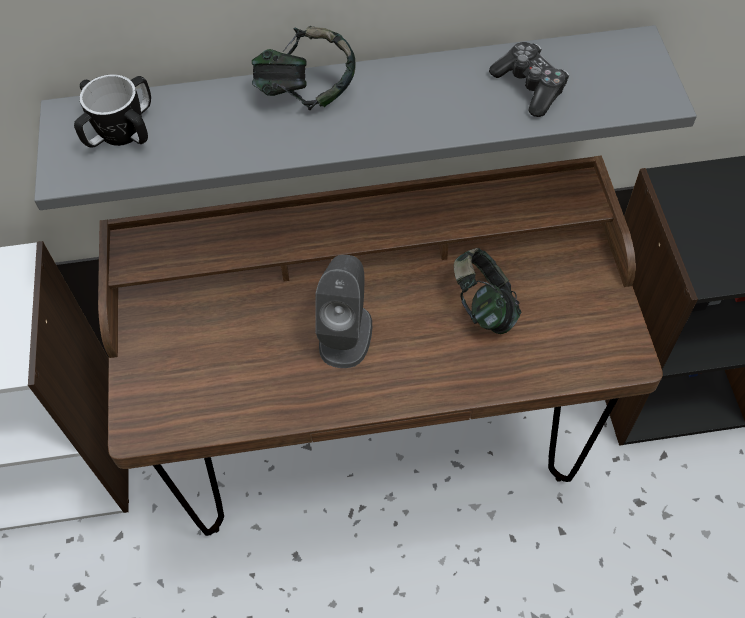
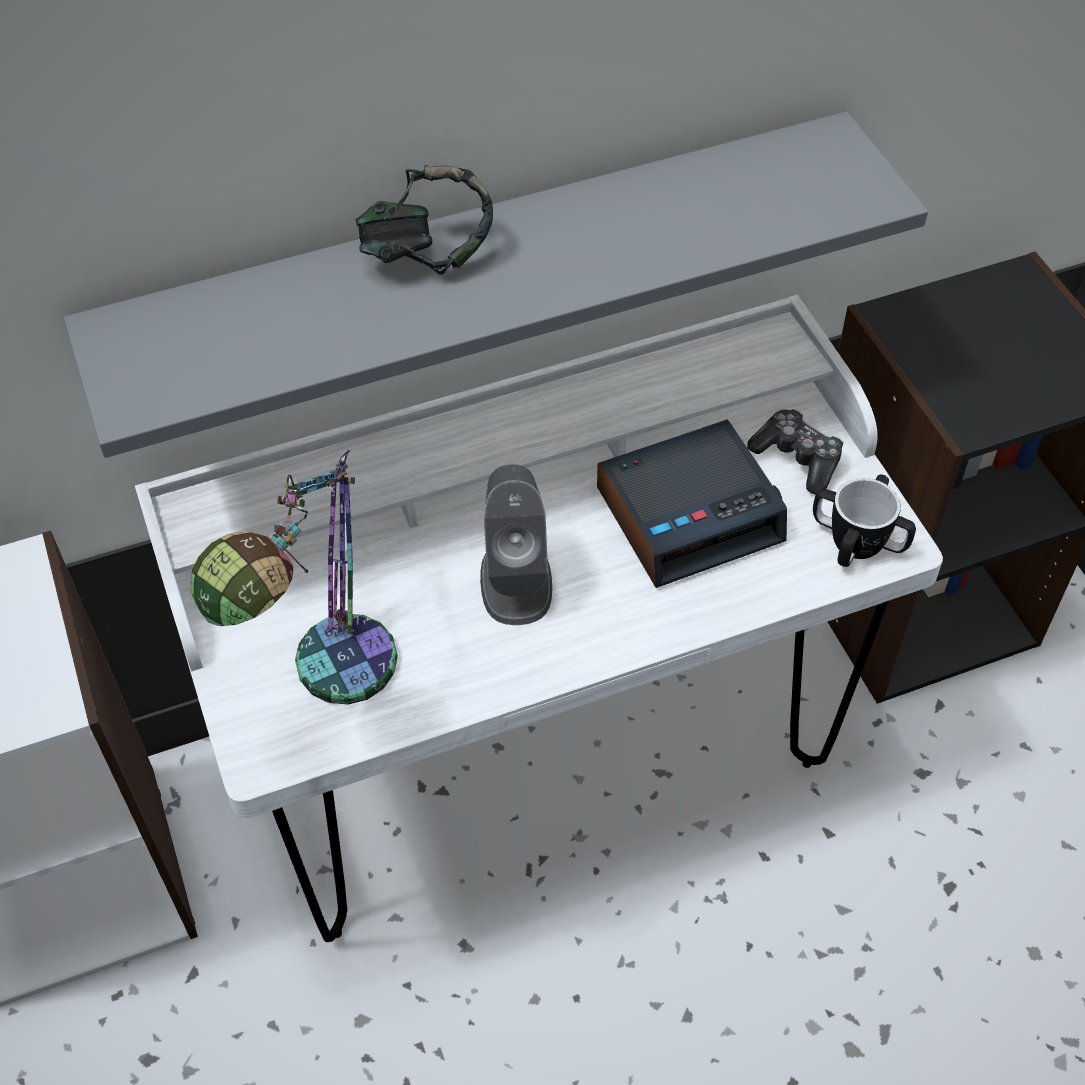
camera: 15 degrees left, 5 degrees down
mug [74,74,151,148] -> mug moved to [813,475,916,567]
brown desk [98,155,663,536] -> white desk [135,295,943,942]
headphones [454,248,522,334] -> alarm clock [597,420,787,588]
game controller [489,42,569,117] -> game controller moved to [747,409,844,495]
none -> table lamp [190,450,398,705]

